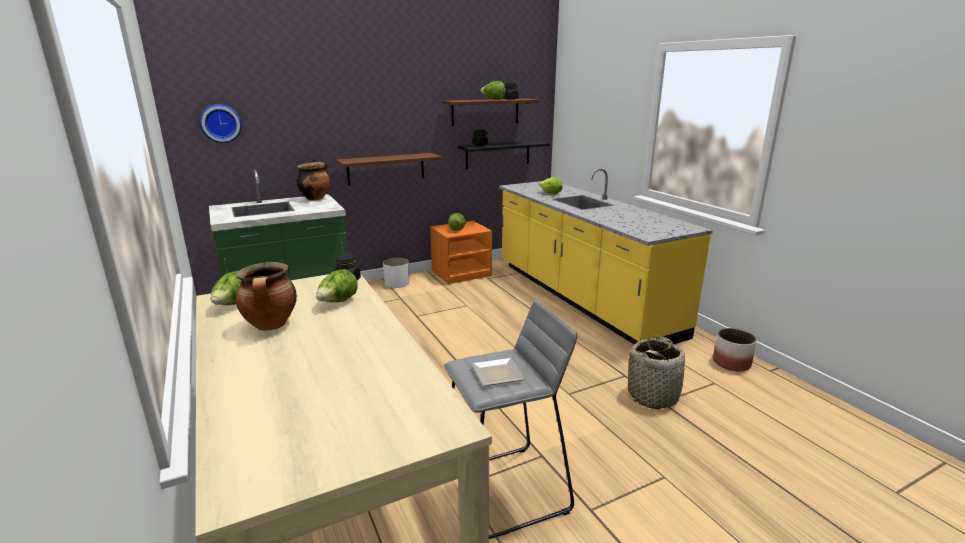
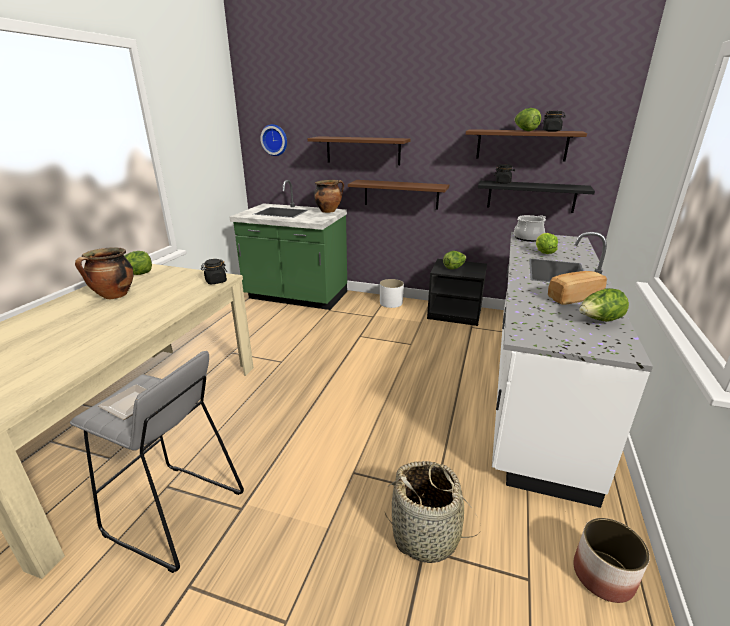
camera: 45 degrees right, 5 degrees up
lettuce [316,269,358,302] -> lettuce moved to [579,288,629,322]
orange nightstand [430,221,492,284] -> black nightstand [427,259,487,326]
yellow counter [499,168,713,345] -> white counter [492,232,653,508]
none -> brown shelf [307,136,410,165]
none -> cooking pot [514,215,546,242]
none -> bread [548,271,607,305]

